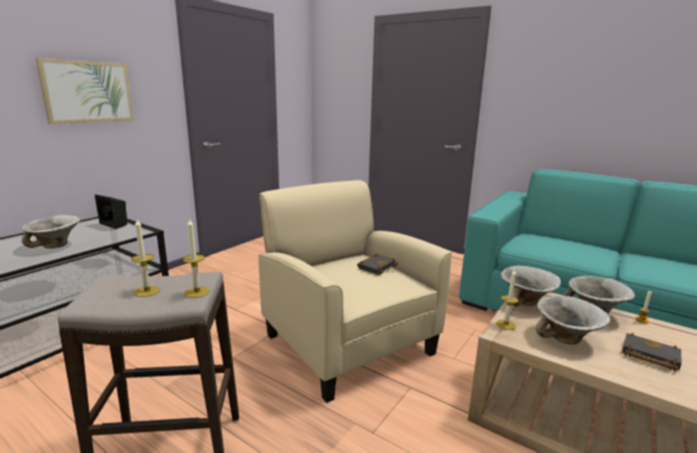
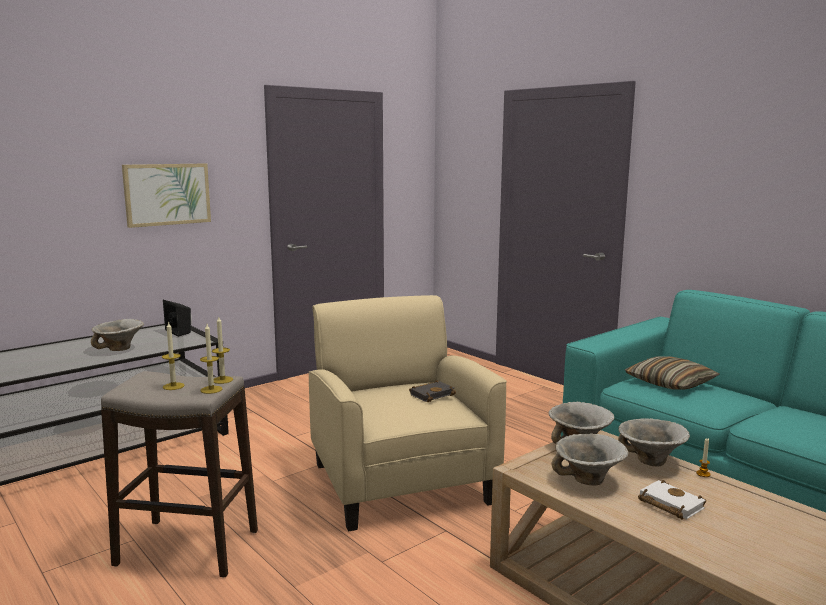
camera: 15 degrees right, 5 degrees down
candle [496,269,519,330] -> candle moved to [212,317,233,384]
black book [622,333,681,371] -> white book [638,480,706,519]
none -> pillow [625,356,719,390]

